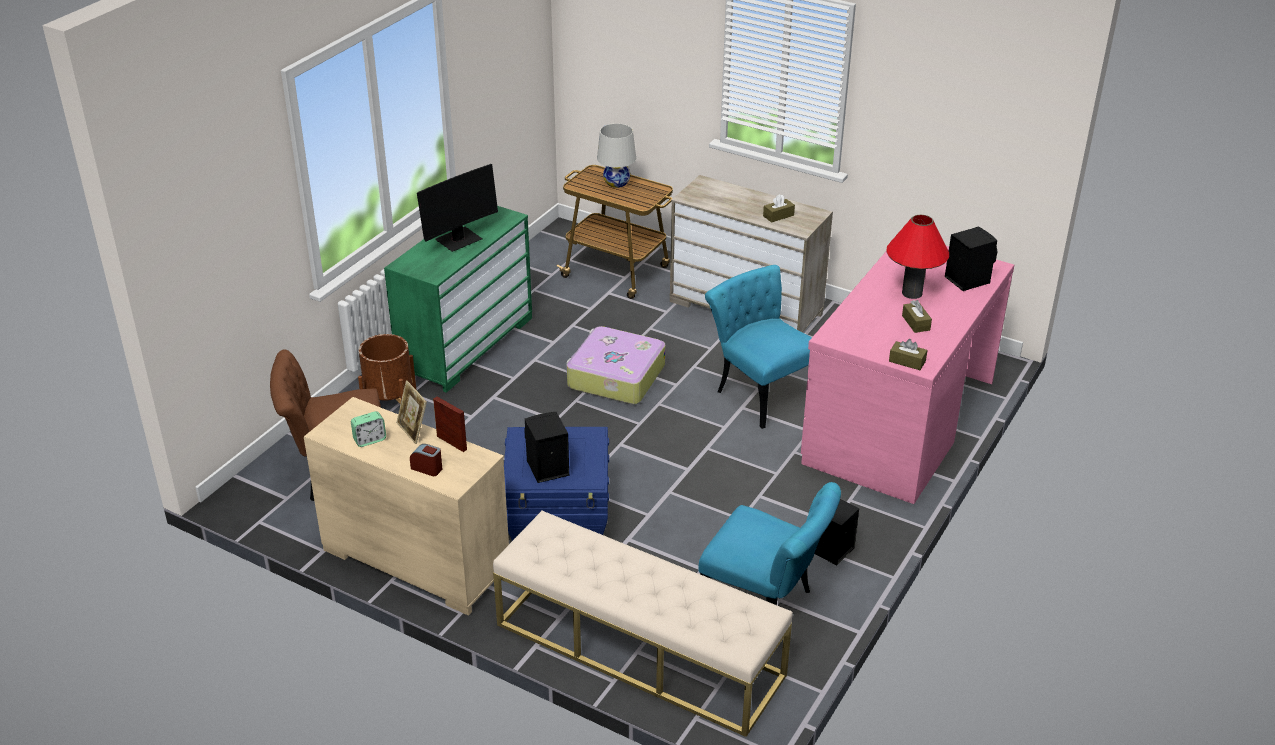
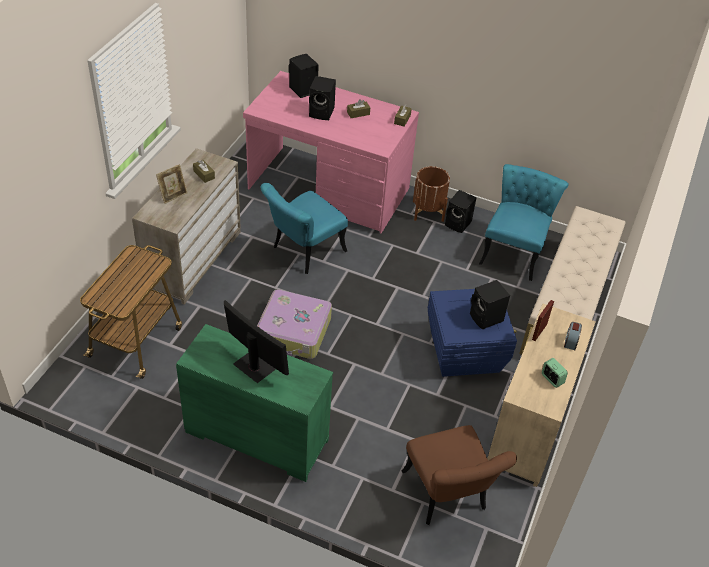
camera: 100 degrees left, 10 degrees up
brown planter [358,334,416,404] -> brown planter moved to [413,166,450,222]
picture frame [396,380,427,444] -> picture frame moved to [156,164,187,204]
white table lamp [597,123,636,188] -> none
red table lamp [886,215,949,299] -> black speaker [309,76,336,120]

